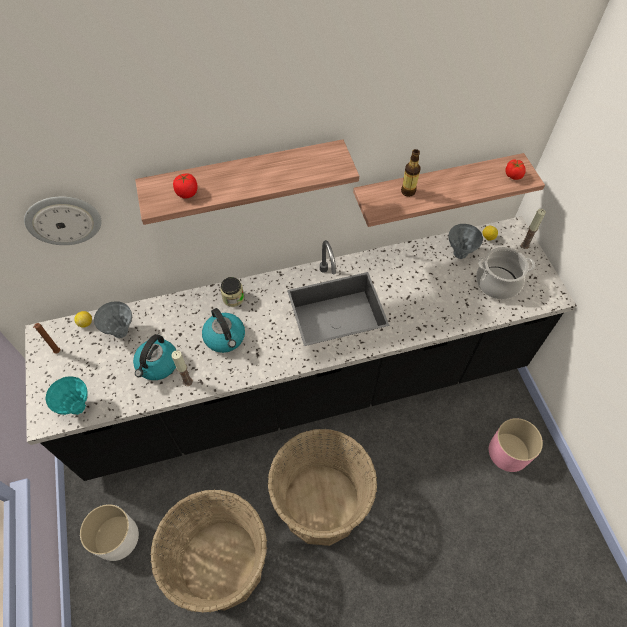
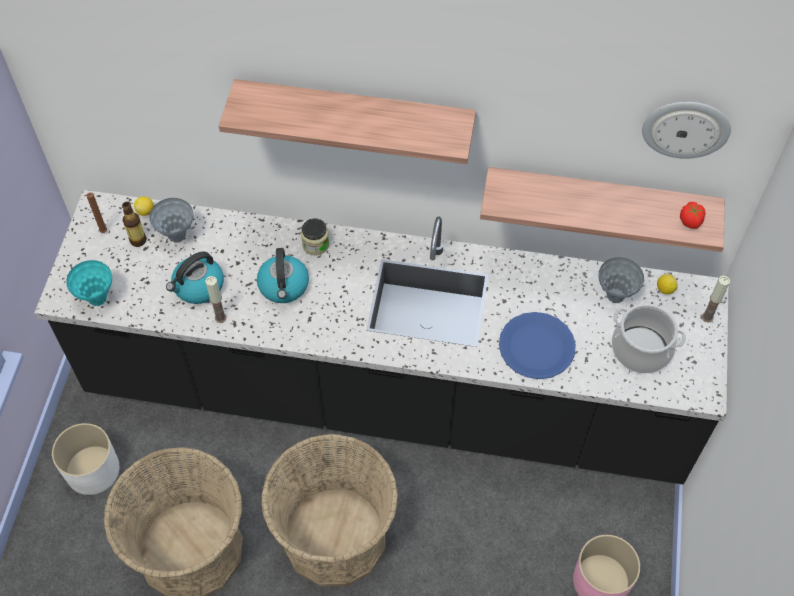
camera: 25 degrees right, 0 degrees up
wall clock [24,197,101,245] -> wall clock moved to [642,102,731,159]
tomato [173,173,198,199] -> none
bottle [401,149,420,197] -> bottle moved to [122,202,146,247]
none -> blue plate [499,312,576,379]

